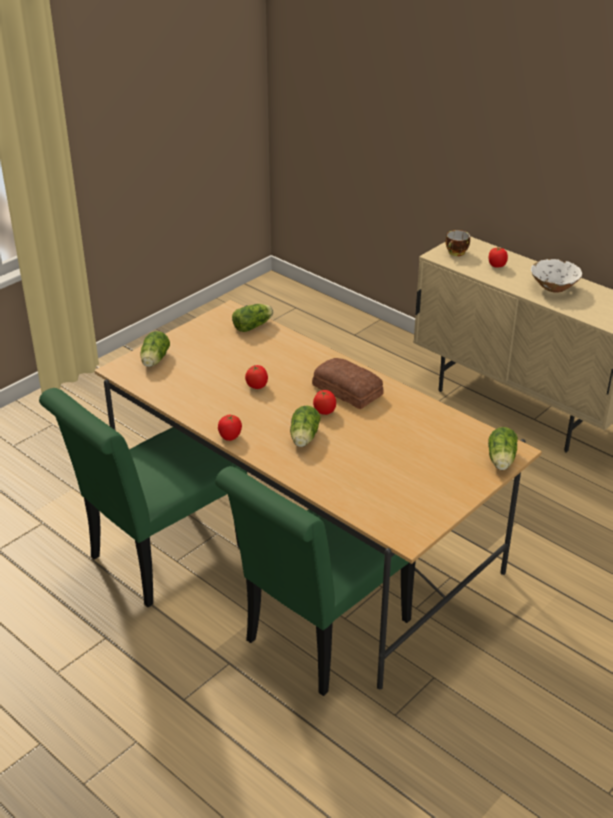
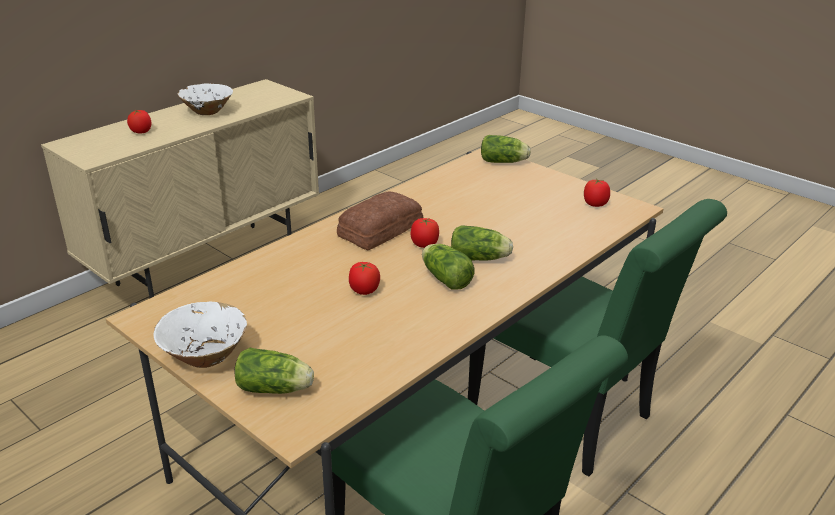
camera: 90 degrees left, 5 degrees down
tomato [218,415,242,441] -> tomato moved to [584,178,610,207]
lettuce [232,304,273,332] -> lettuce moved to [422,244,474,290]
cup [445,230,470,256] -> none
none -> white bowl [153,302,247,368]

